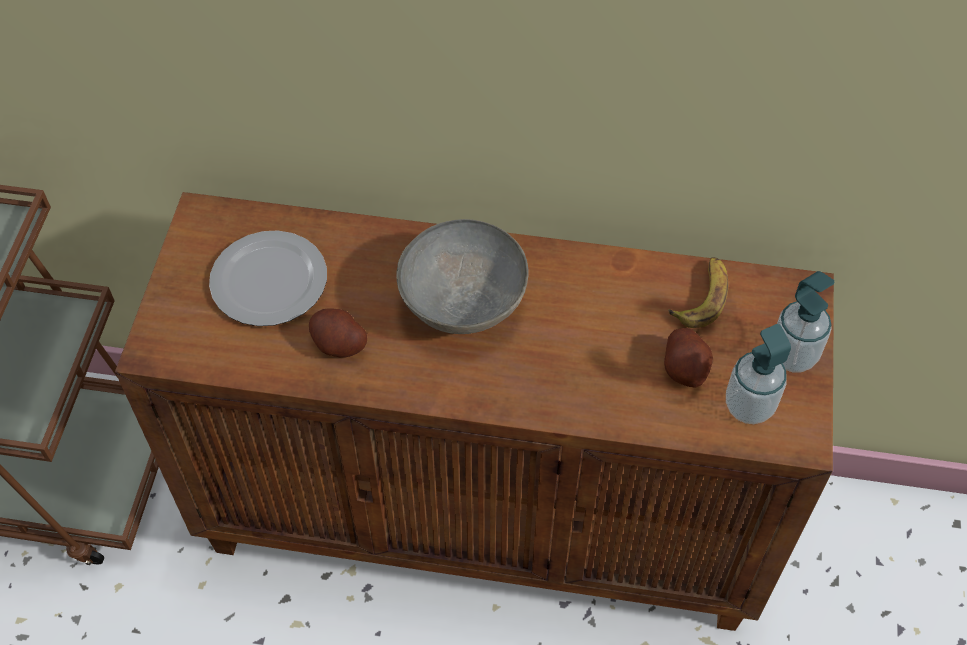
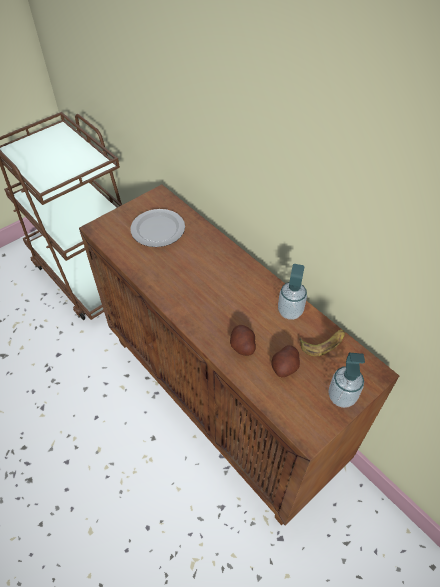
camera: 40 degrees right, 5 degrees down
potato [309,308,367,357] -> potato moved to [230,325,256,356]
grey bowl [396,219,529,334] -> none
soap dispenser [726,324,791,424] -> soap dispenser moved to [278,264,307,320]

